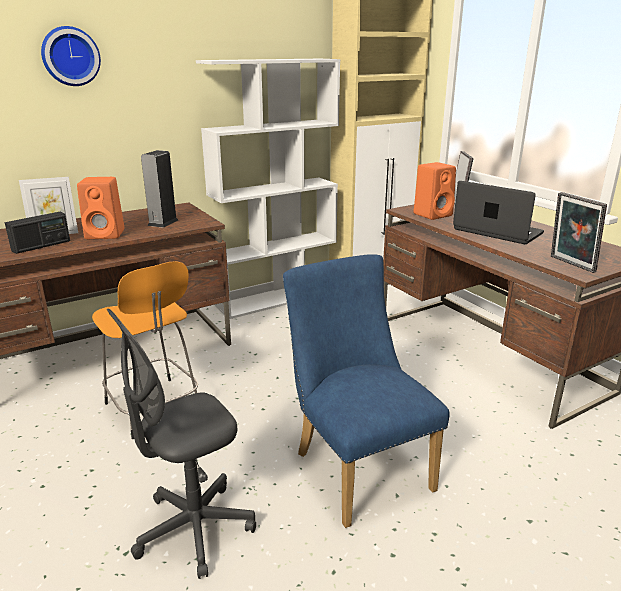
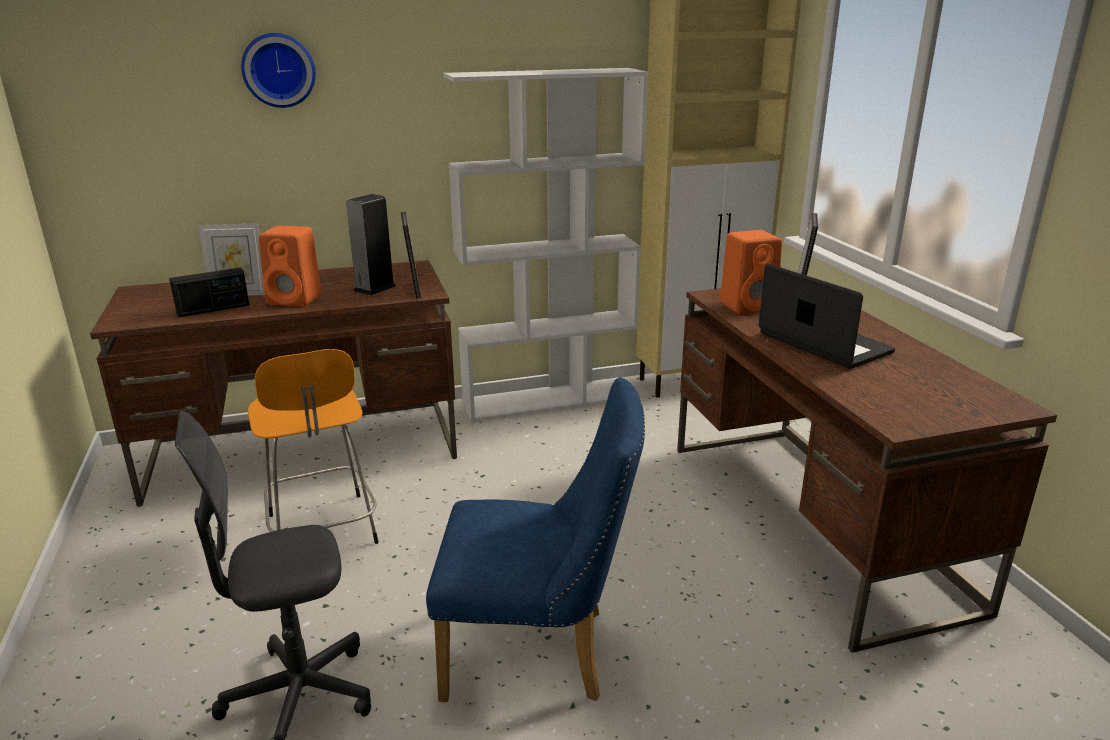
camera: 15 degrees right, 0 degrees up
blue chair [283,254,450,528] -> blue chair turned 105 degrees clockwise [426,377,645,702]
picture frame [551,192,607,273] -> picture frame moved to [401,211,421,299]

